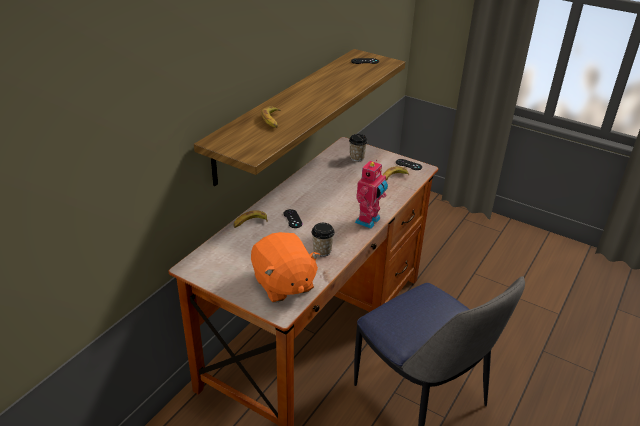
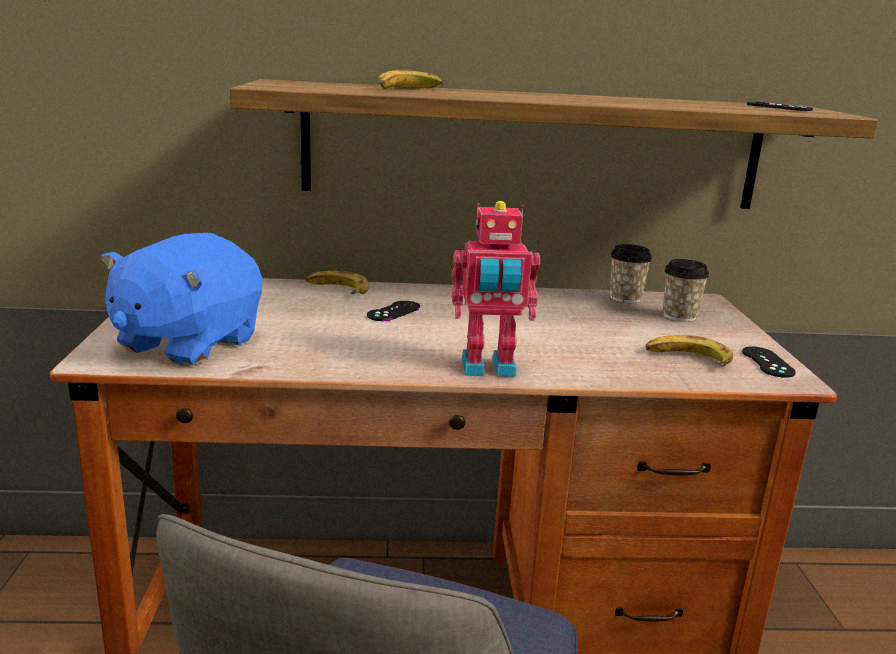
camera: 55 degrees right, 15 degrees down
orange plush toy [251,232,320,302] -> blue plush toy [101,233,262,367]
cup [311,223,335,257] -> cup moved to [610,244,652,303]

